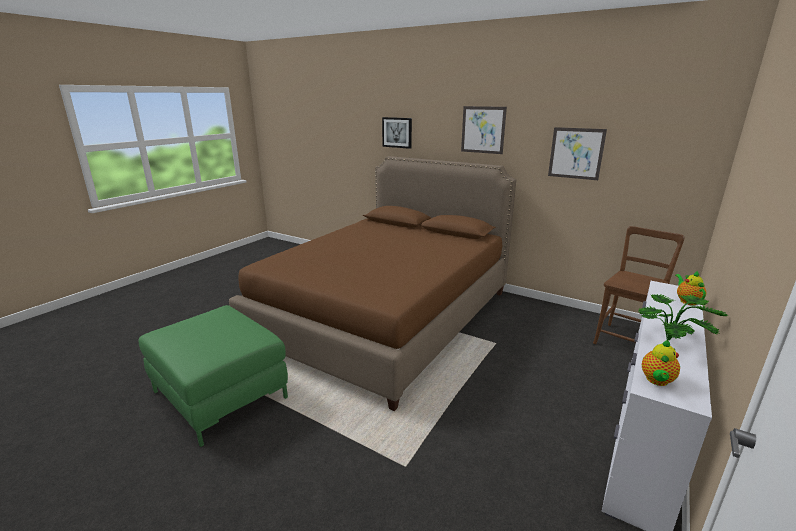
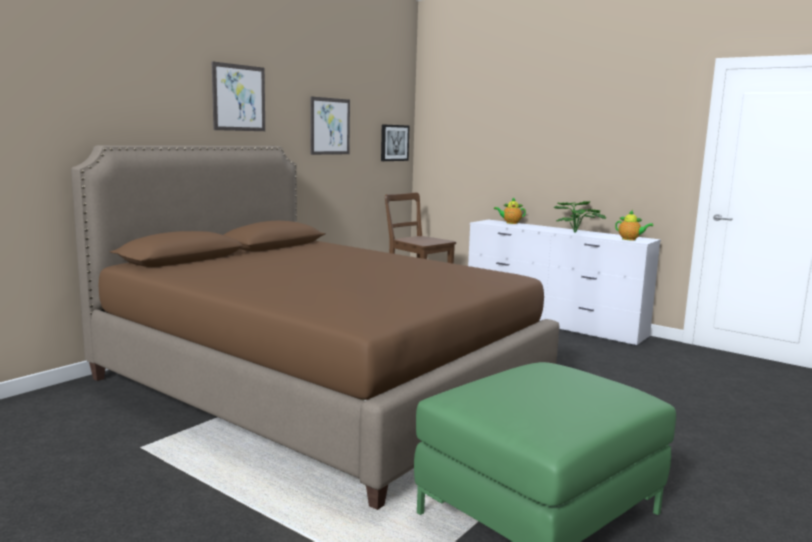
camera: 85 degrees left, 10 degrees down
picture [382,117,412,149] -> picture moved to [381,124,409,161]

